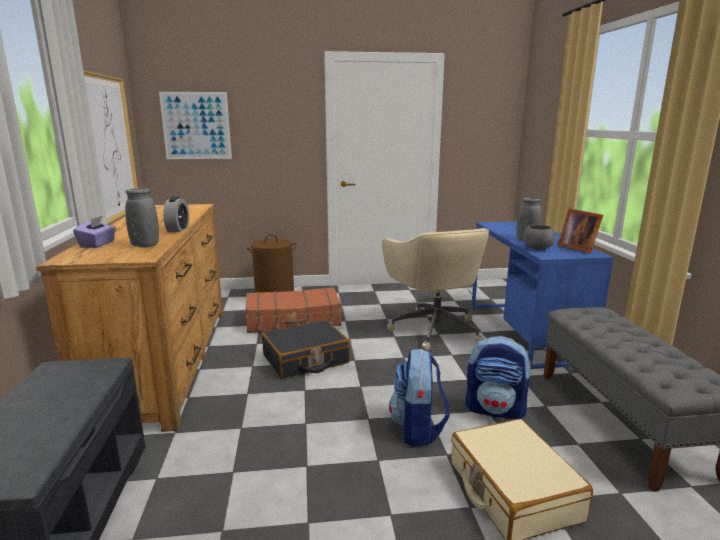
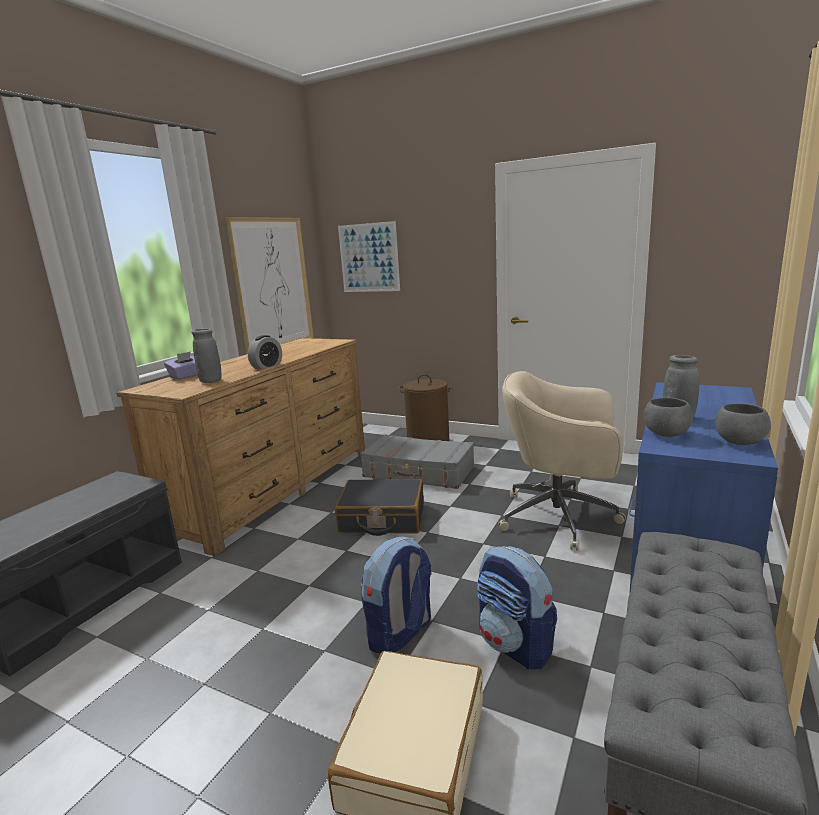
camera: 35 degrees right, 0 degrees up
brown suitcase [245,287,342,333] -> grey suitcase [360,434,474,489]
beige office chair [382,228,490,351] -> beige office chair turned 90 degrees clockwise [498,371,626,551]
picture frame [557,208,603,254] -> grey bowl [715,404,771,445]

